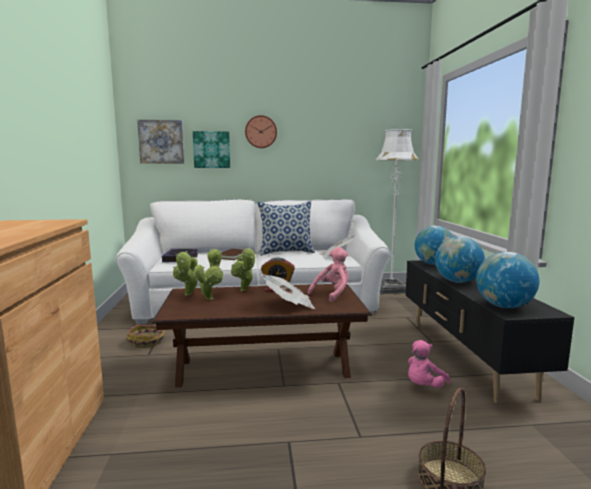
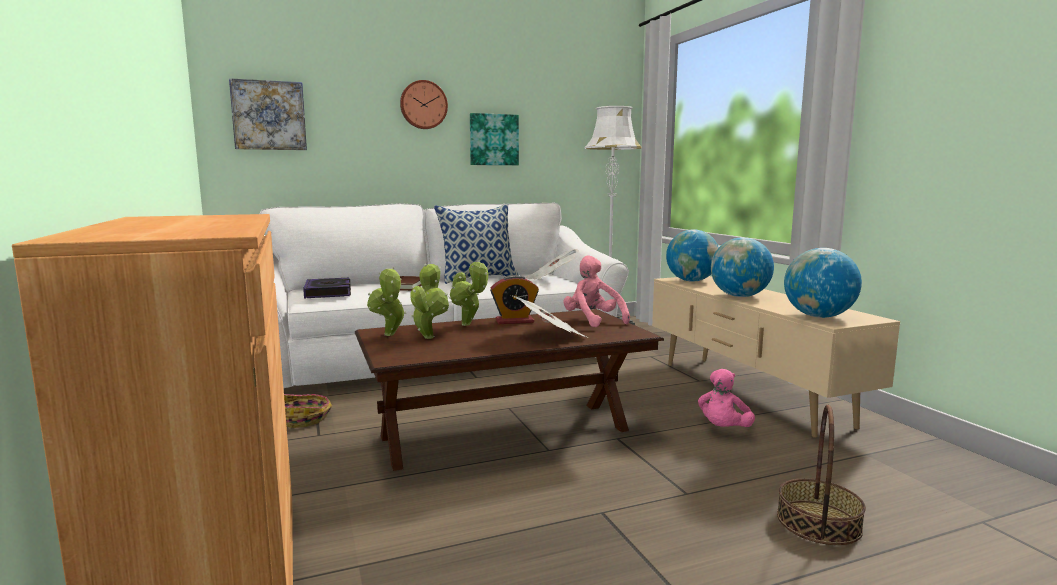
camera: 15 degrees left, 0 degrees up
picture [193,131,230,168] -> picture moved to [470,113,519,165]
pink plush toy [308,247,349,302] -> pink plush toy turned 60 degrees counterclockwise [563,255,630,327]
black tv stand [406,260,575,403] -> beige tv stand [652,276,900,438]

